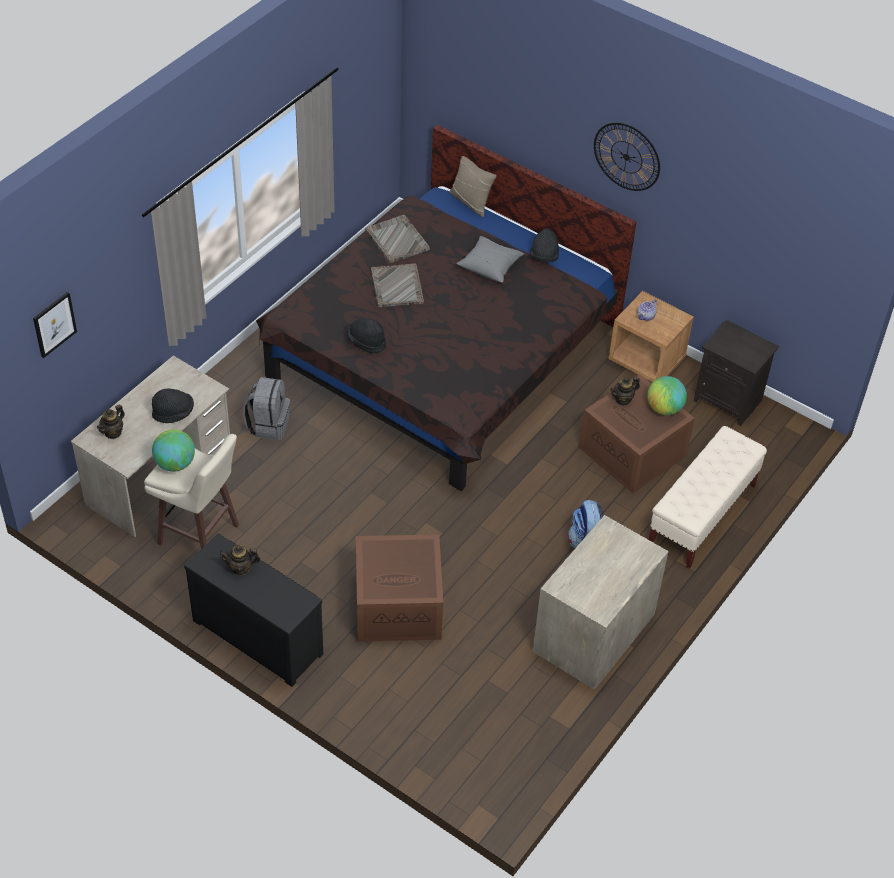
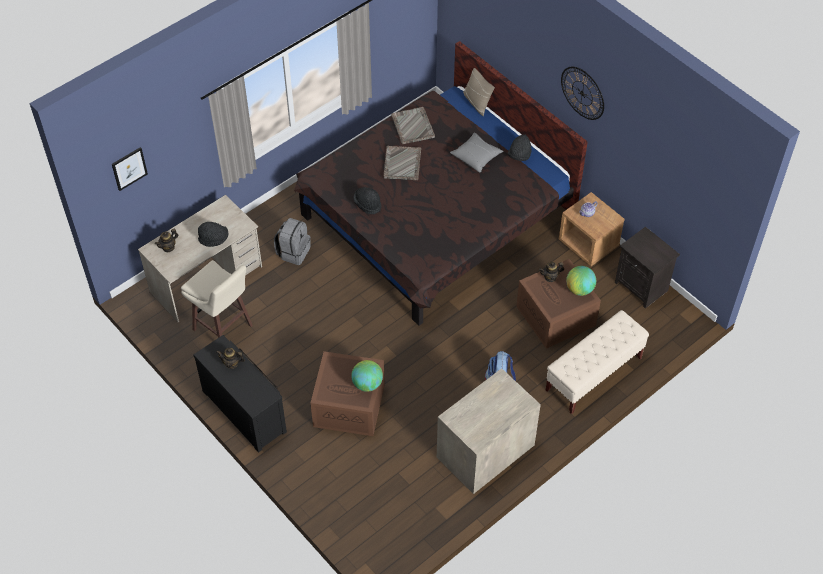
camera: 15 degrees right, 5 degrees up
globe [152,429,195,472] -> globe moved to [351,360,383,392]

